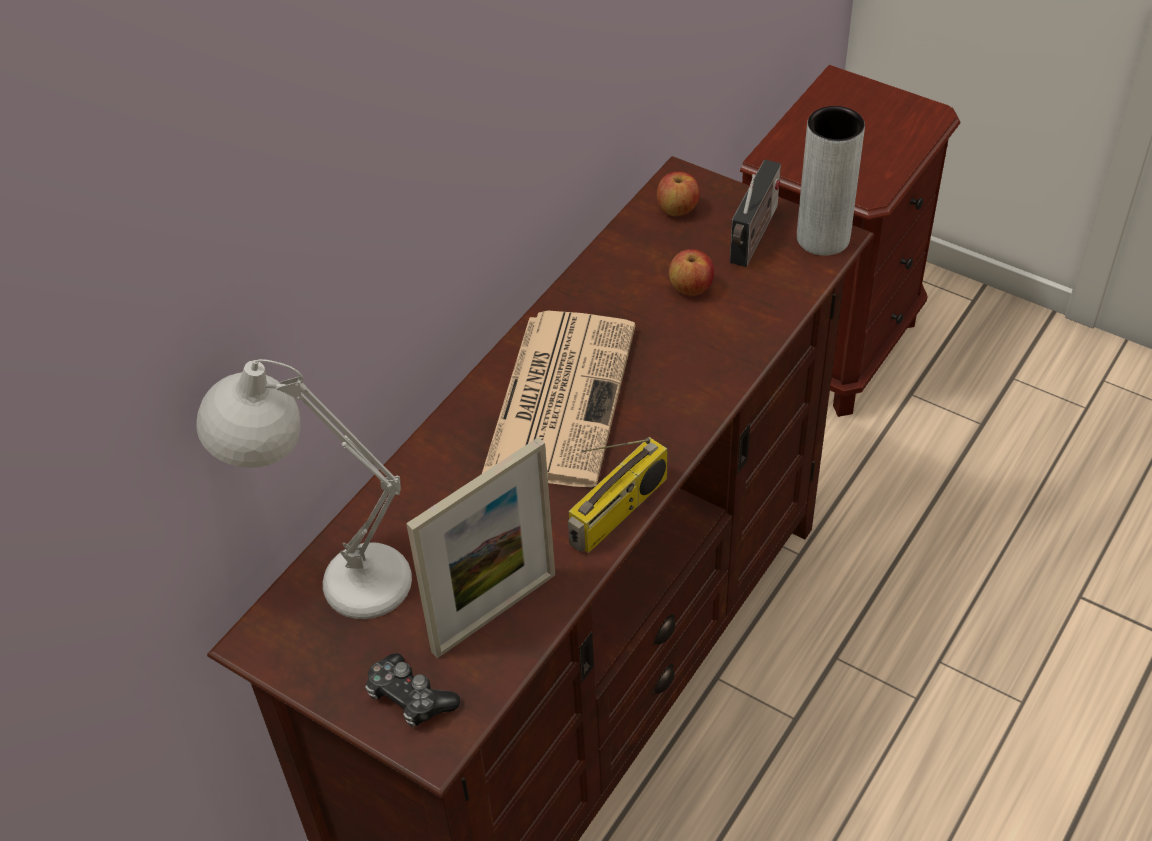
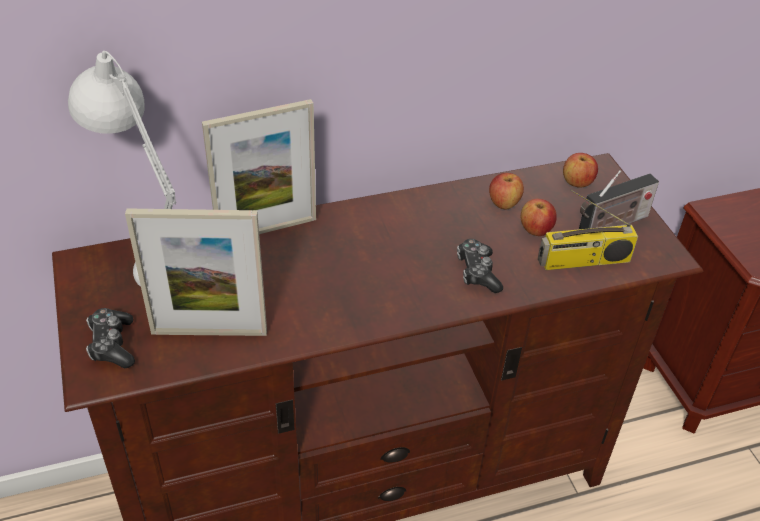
camera: 35 degrees right, 5 degrees down
newspaper [482,311,635,487] -> none
radio [568,437,668,553] -> radio moved to [538,189,638,270]
grey vase [797,106,865,256] -> none
none -> picture frame [202,99,316,234]
none -> game controller [457,239,503,293]
none -> apple [489,173,524,209]

